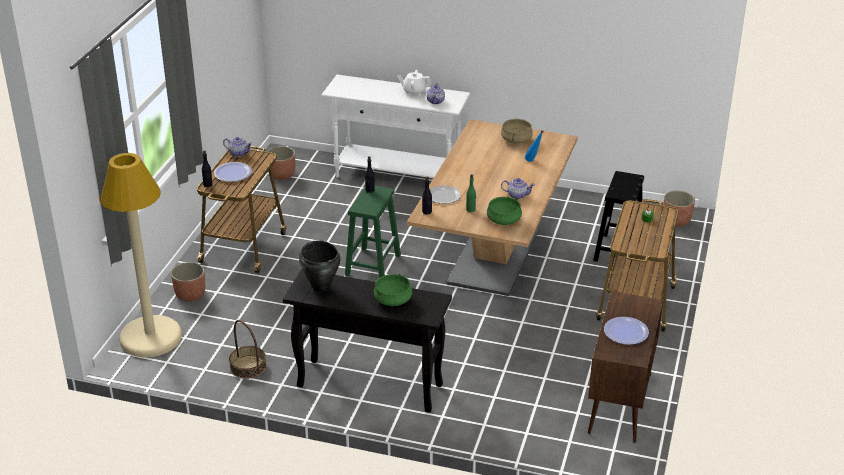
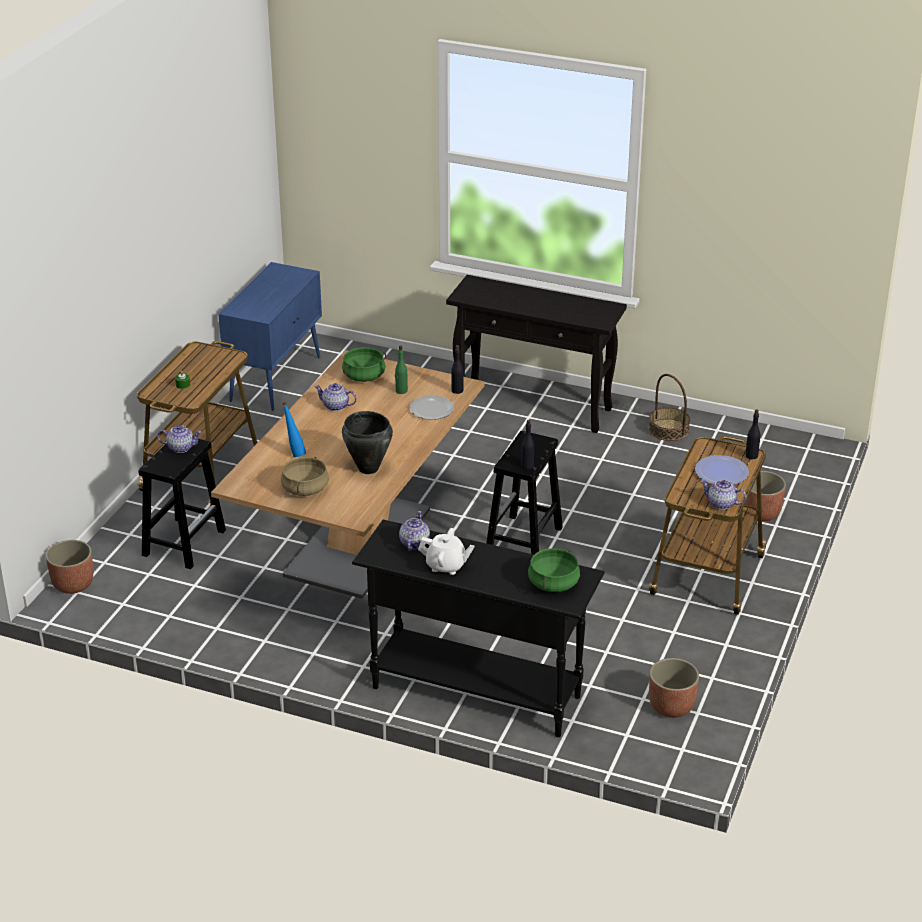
camera: 175 degrees left, 0 degrees up
beige floor lamp [99,153,182,357] -> none
black cooking pot [299,240,341,292] -> black cooking pot moved to [342,411,393,474]
white console table [321,75,471,178] -> black console table [352,520,605,737]
green stool [345,186,401,278] -> black stool [486,431,563,554]
green cooking pot [374,274,412,306] -> green cooking pot moved to [528,548,580,592]
brown cabinet [588,291,663,443] -> blue cabinet [218,262,322,411]
plate [604,317,649,345] -> none
none -> teapot [157,425,202,453]

